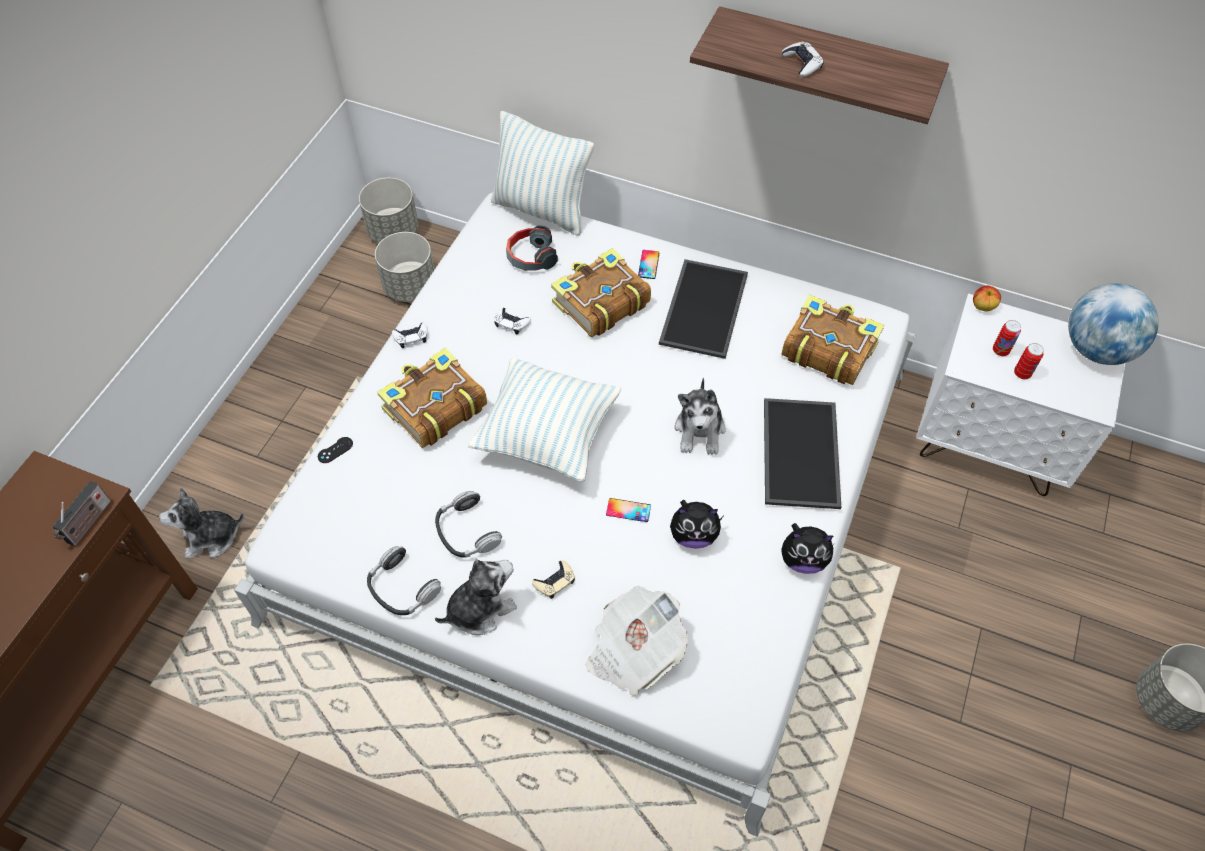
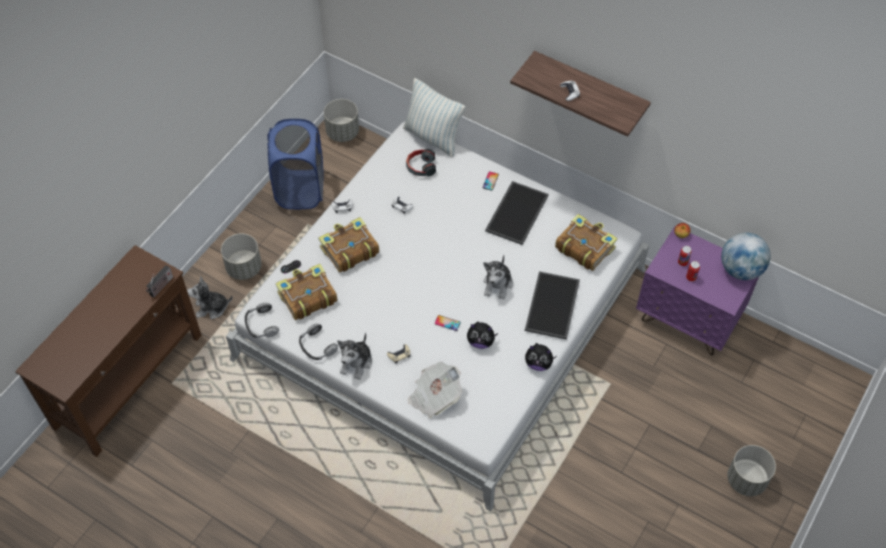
camera: 10 degrees right, 0 degrees up
grey planter [375,232,435,302] -> grey planter moved to [221,234,262,280]
headphones [435,491,502,558] -> headphones moved to [245,303,279,338]
plush toy [435,559,517,635] -> plush toy turned 135 degrees clockwise [337,333,372,380]
pillow [468,357,621,482] -> none
book [551,248,651,337] -> book moved to [276,264,337,320]
white nightstand [916,293,1125,496] -> purple nightstand [636,226,759,355]
none -> blue laundry basket [267,119,324,209]

